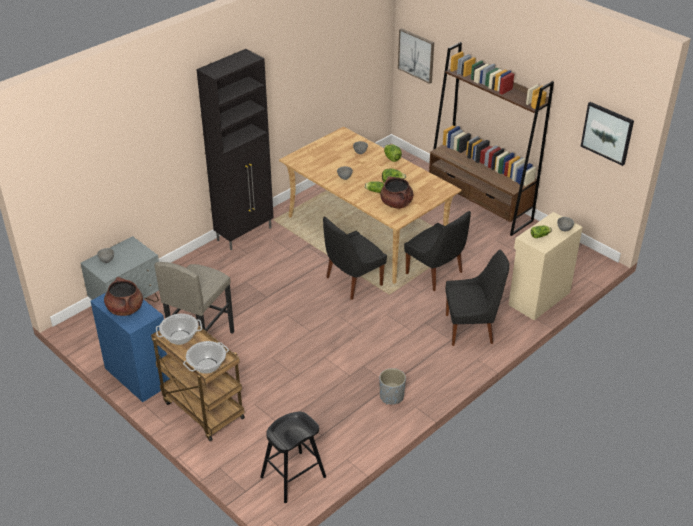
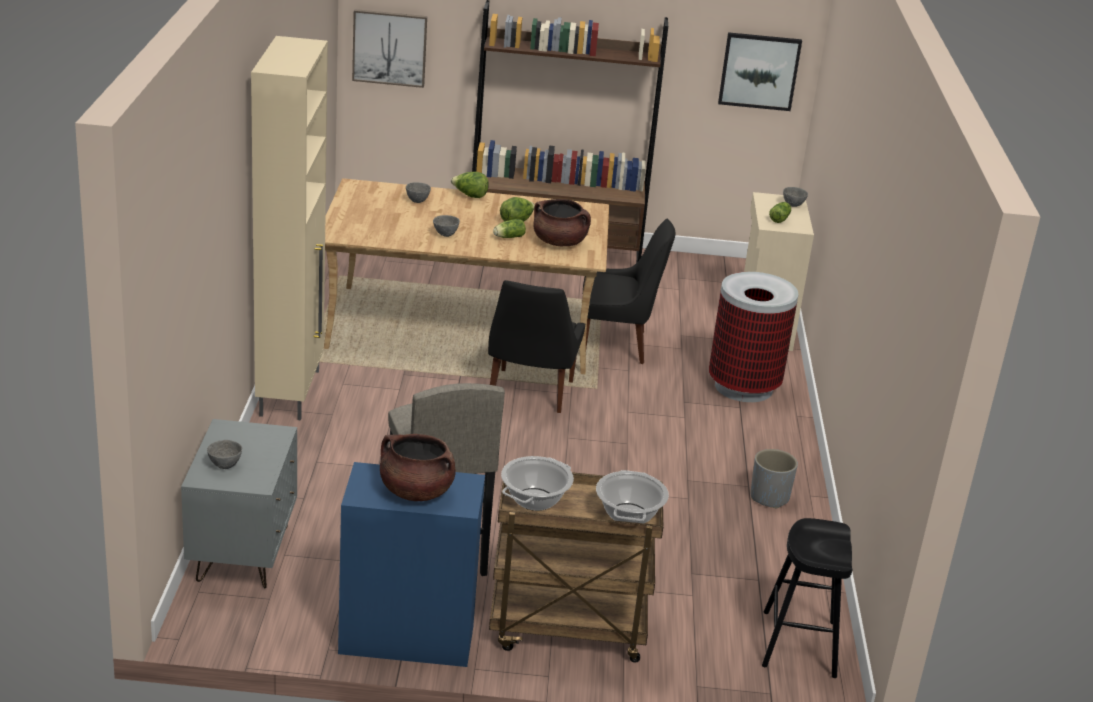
camera: 45 degrees left, 10 degrees down
black cabinet [196,49,274,250] -> beige cabinet [251,36,328,420]
black chair [445,250,509,346] -> trash can [709,272,798,402]

